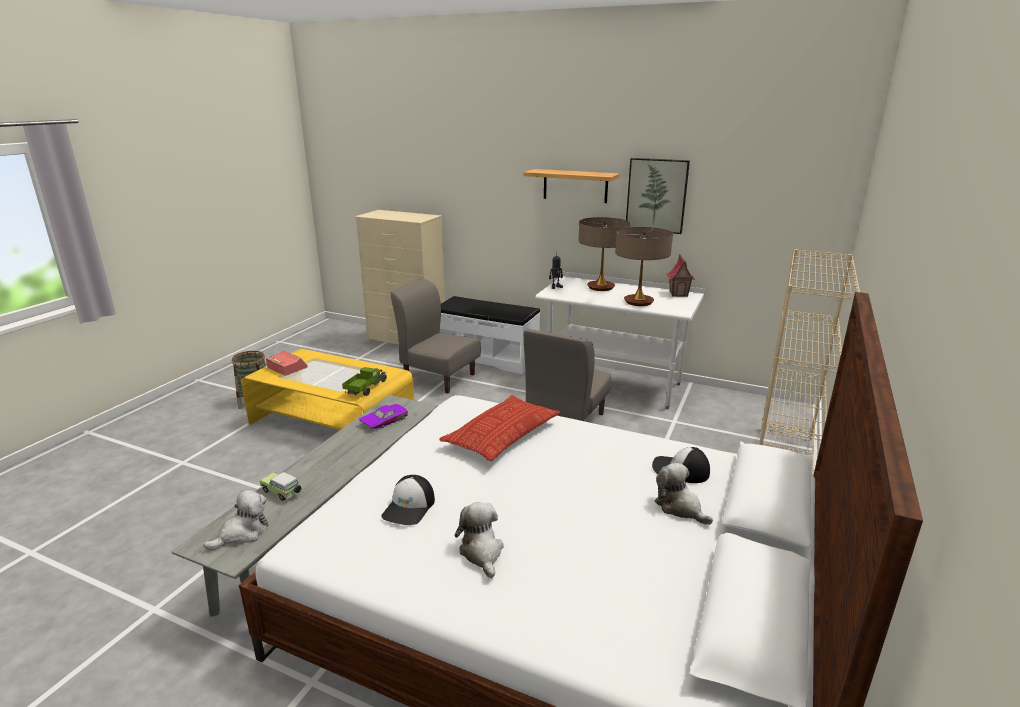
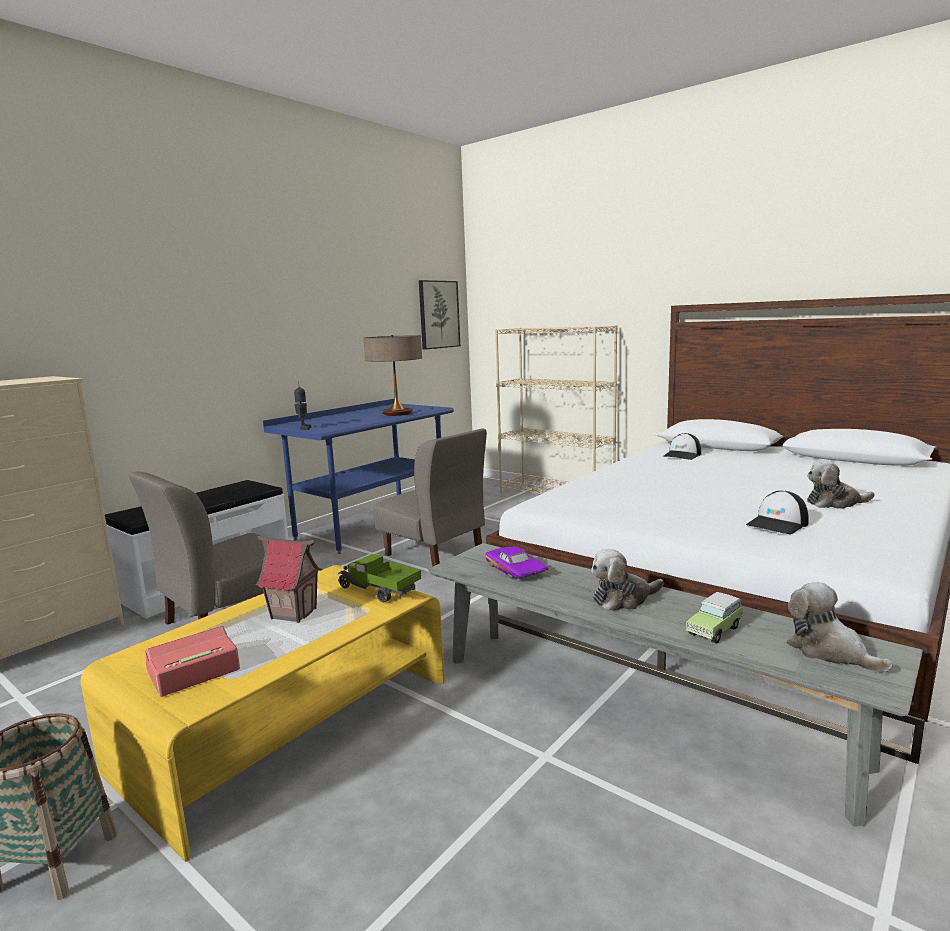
camera: 75 degrees left, 10 degrees down
cap [381,475,435,525] -> cap turned 105 degrees clockwise [746,491,809,534]
pillow [439,395,560,461] -> none
shelf [524,169,620,203] -> none
white desk [535,272,705,409] -> blue desk [263,399,454,554]
table lamp [578,217,631,291] -> none
picture [626,158,690,234] -> picture moved to [419,280,460,350]
plush toy [655,463,713,525] -> plush toy moved to [591,549,664,611]
toy house [667,254,695,297] -> toy house moved to [256,536,322,623]

